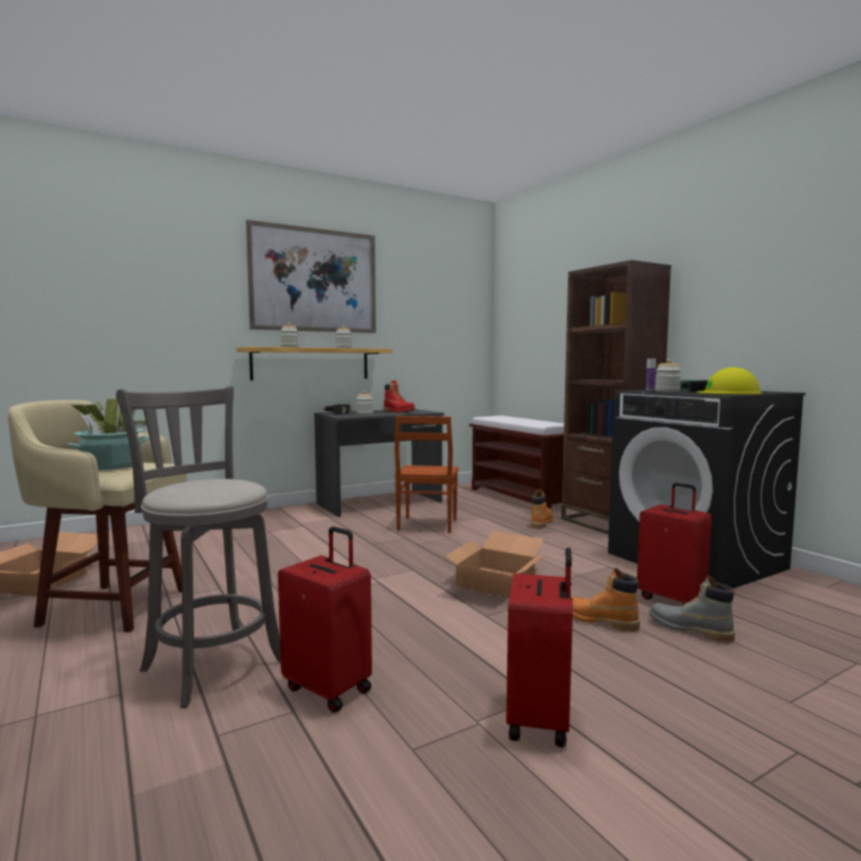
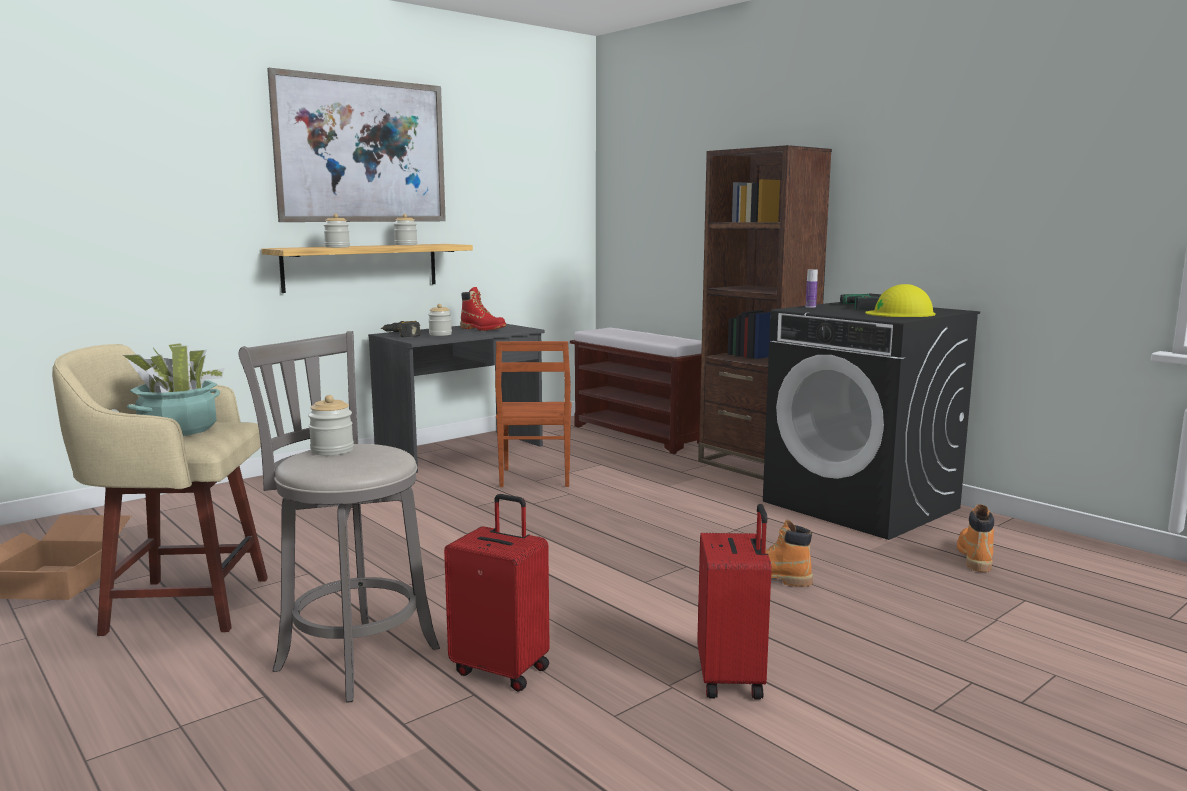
camera: 10 degrees left, 5 degrees up
cardboard box [444,531,546,598] -> none
orange boot [531,490,553,529] -> orange boot moved to [957,504,994,572]
red suitcase [637,482,712,604] -> none
grey boot [649,576,735,643] -> none
jar [655,359,681,392] -> jar moved to [308,395,354,455]

